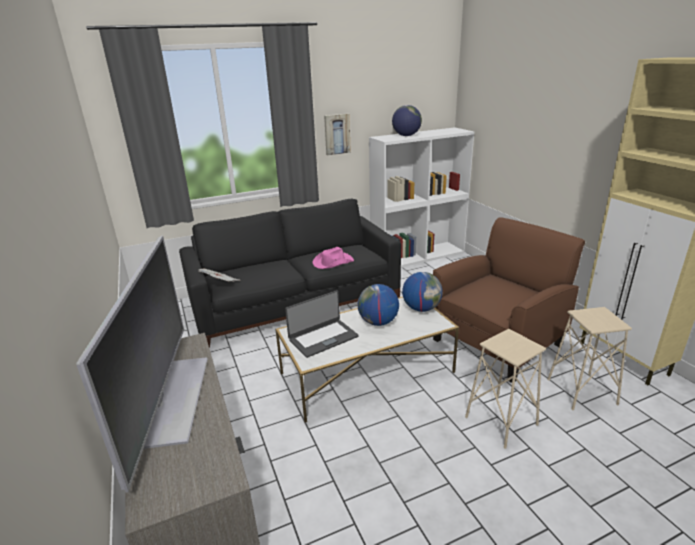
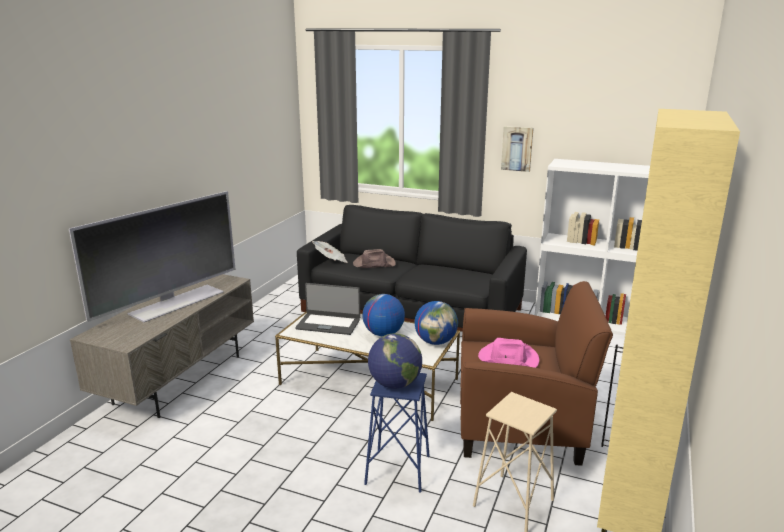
camera: 45 degrees right, 5 degrees down
pink hat [313,247,354,269] -> pink hat moved to [478,338,539,368]
globe [392,105,422,136] -> globe moved to [368,333,422,389]
beige stool [465,329,546,449] -> blue stool [364,373,430,493]
none -> brown hat [353,249,396,268]

